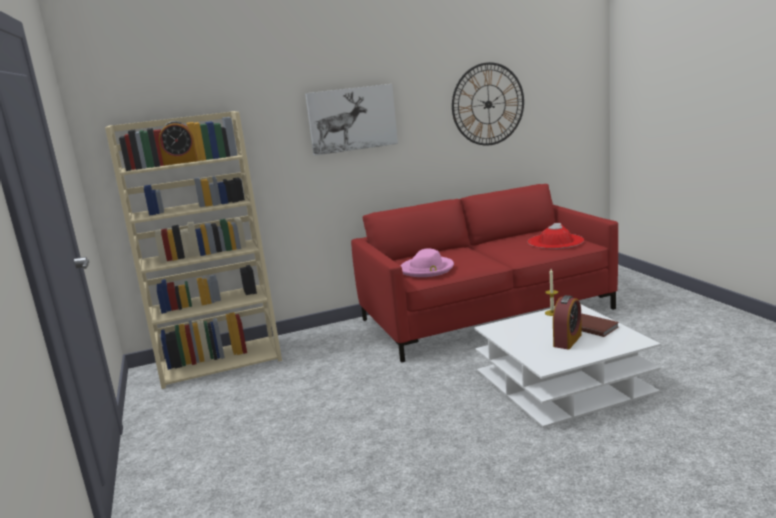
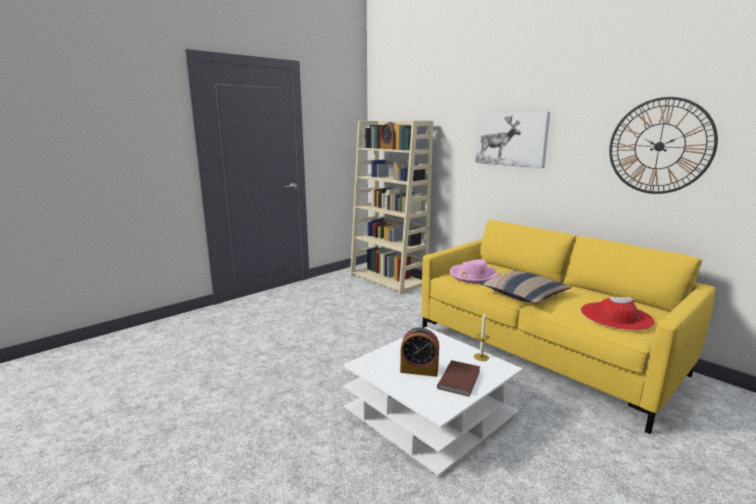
camera: 65 degrees right, 0 degrees up
red sofa [351,184,618,363] -> yellow sofa [422,220,715,434]
none -> pillow [479,270,572,304]

